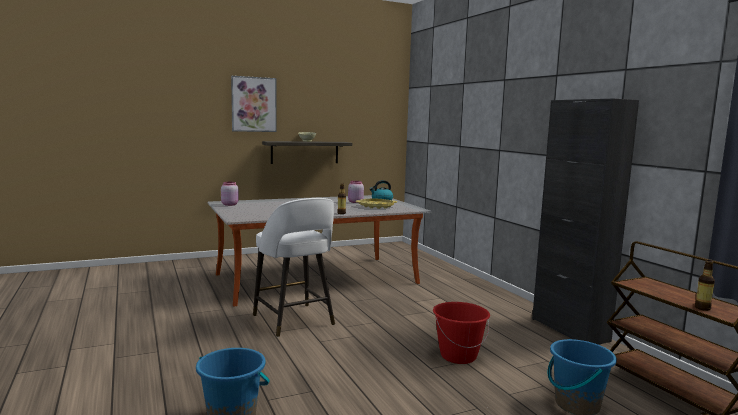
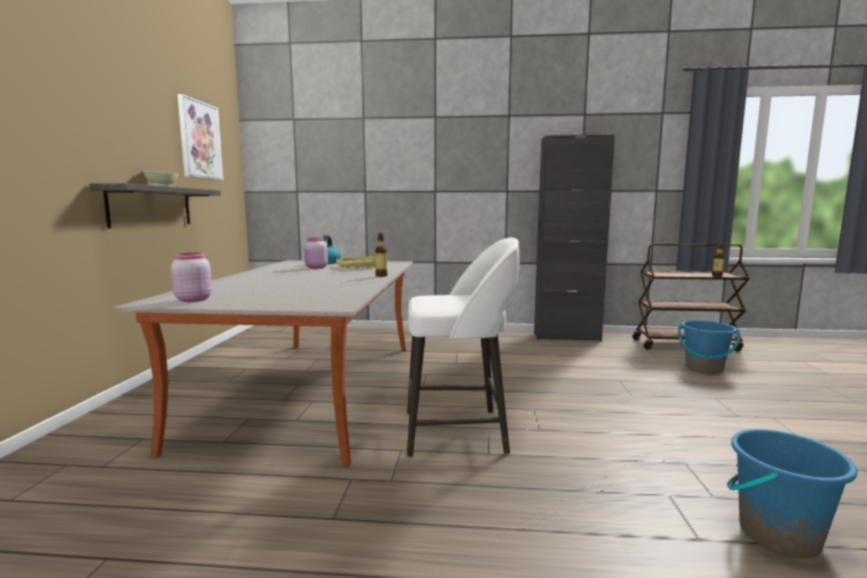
camera: 60 degrees left, 0 degrees up
picture [231,76,277,132] -> picture moved to [177,94,223,181]
red bucket [433,302,490,364] -> none

